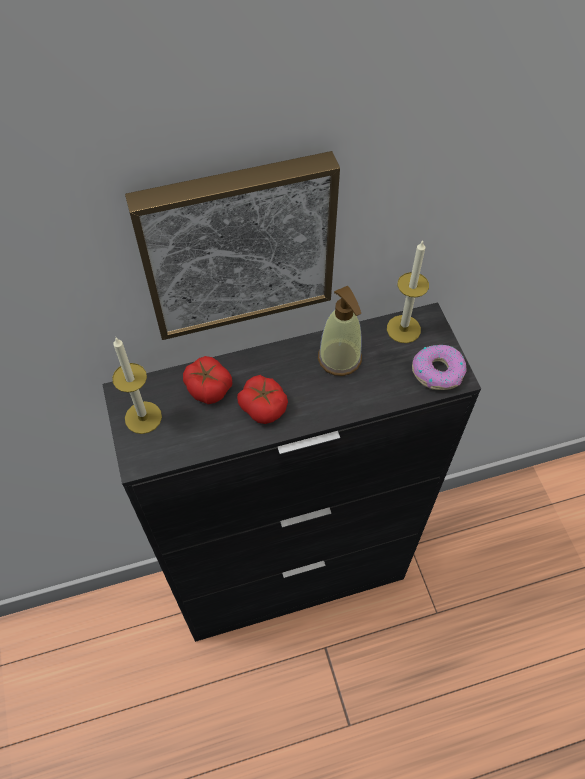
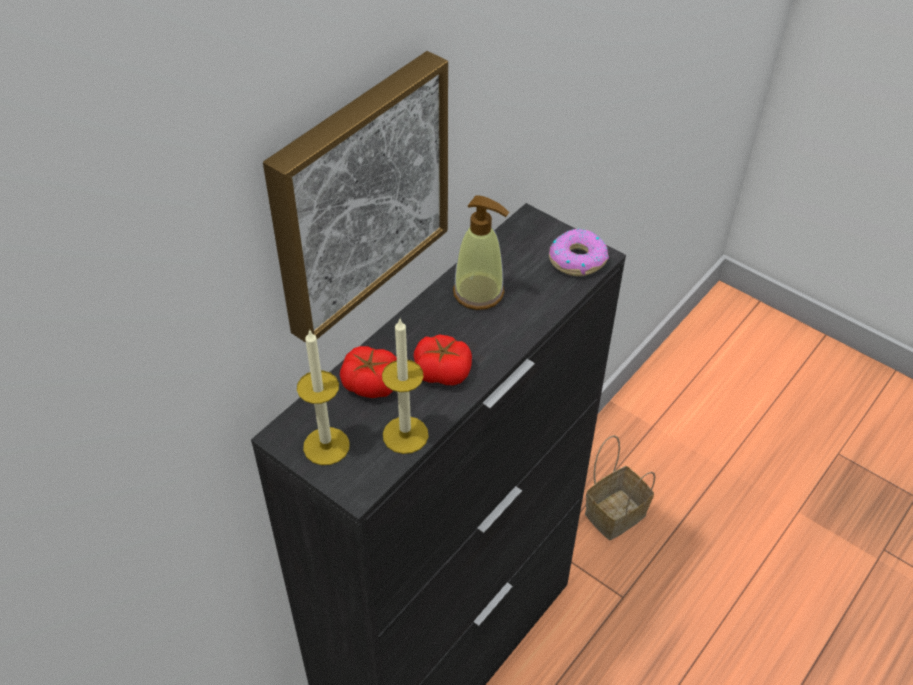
camera: 35 degrees left, 10 degrees down
candle [387,241,429,343] -> candle moved to [382,319,429,454]
none -> basket [585,435,655,540]

